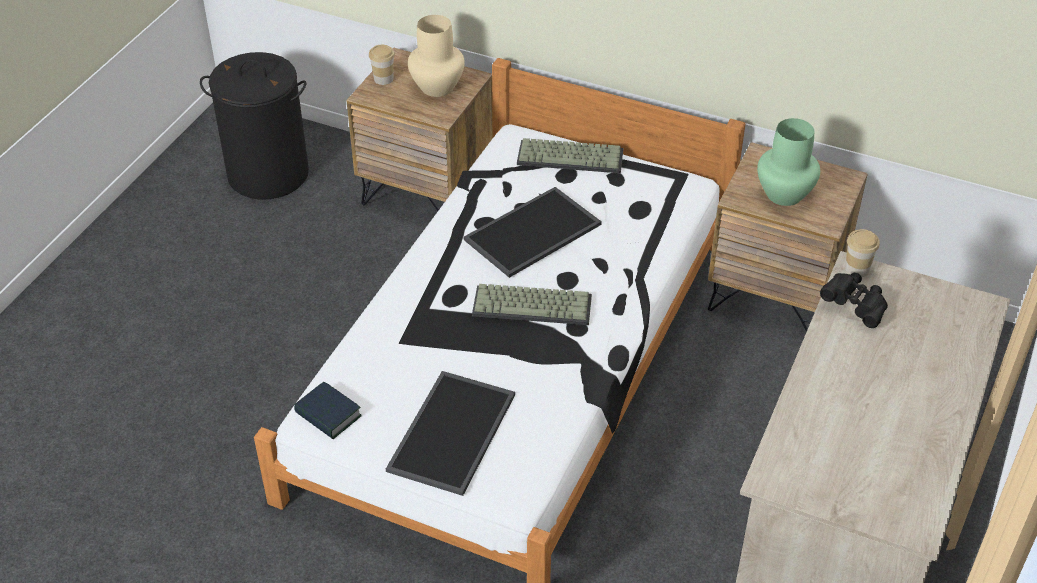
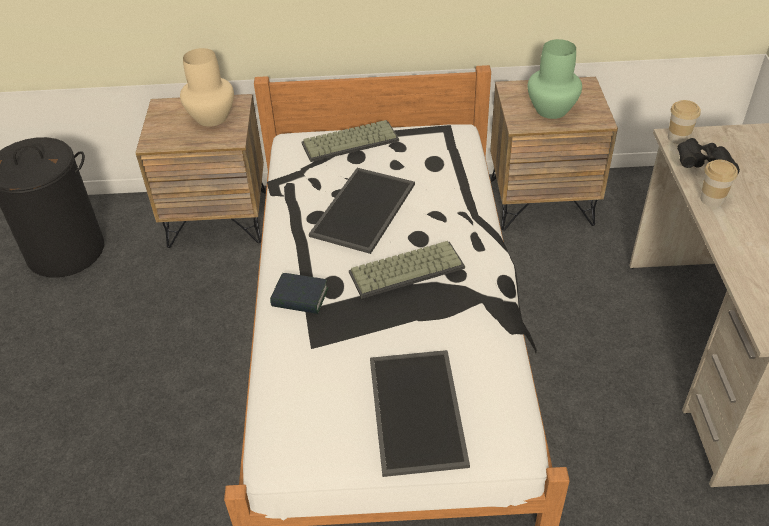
camera: 25 degrees left, 0 degrees up
book [294,382,362,439] -> book moved to [270,273,328,314]
cup [369,45,395,85] -> cup moved to [700,160,738,207]

